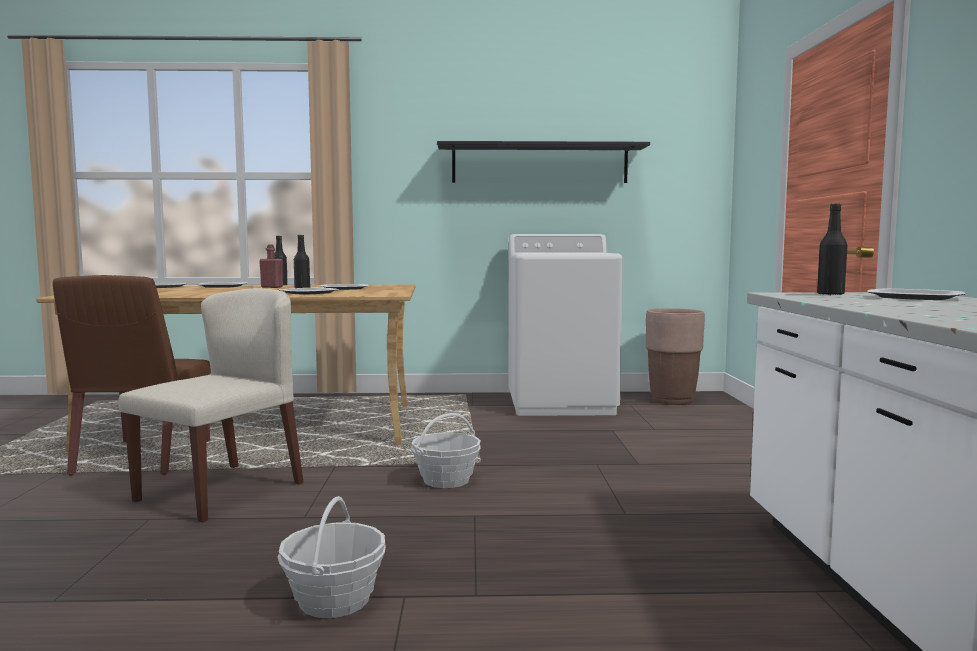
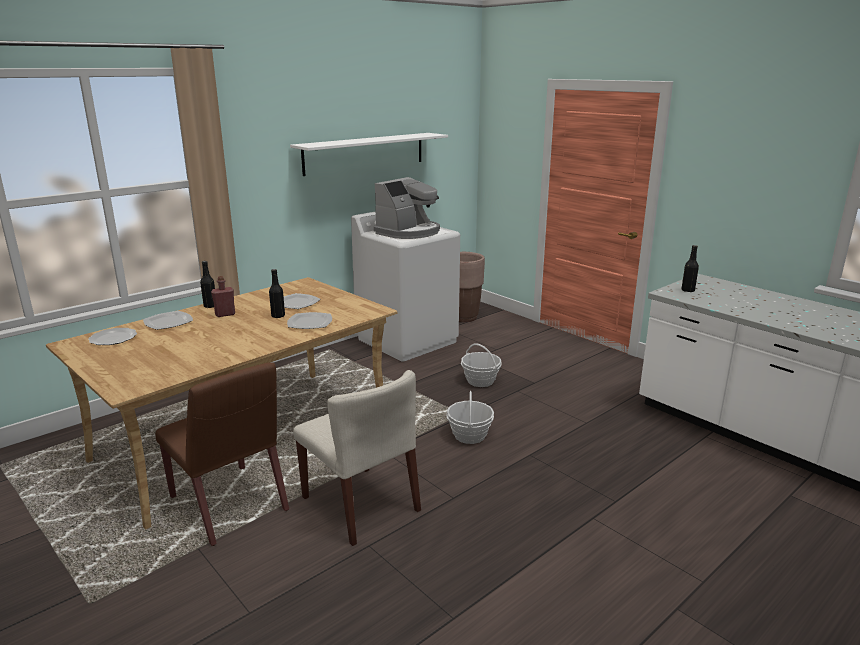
camera: 40 degrees left, 15 degrees up
beige chair [118,288,304,523] -> beige chair turned 150 degrees clockwise [293,370,421,546]
basket [277,496,386,618] -> basket moved to [461,343,501,387]
black shelf [437,141,650,183] -> white shelf [290,133,448,176]
plate [867,288,966,300] -> none
none -> coffee machine [374,177,440,239]

